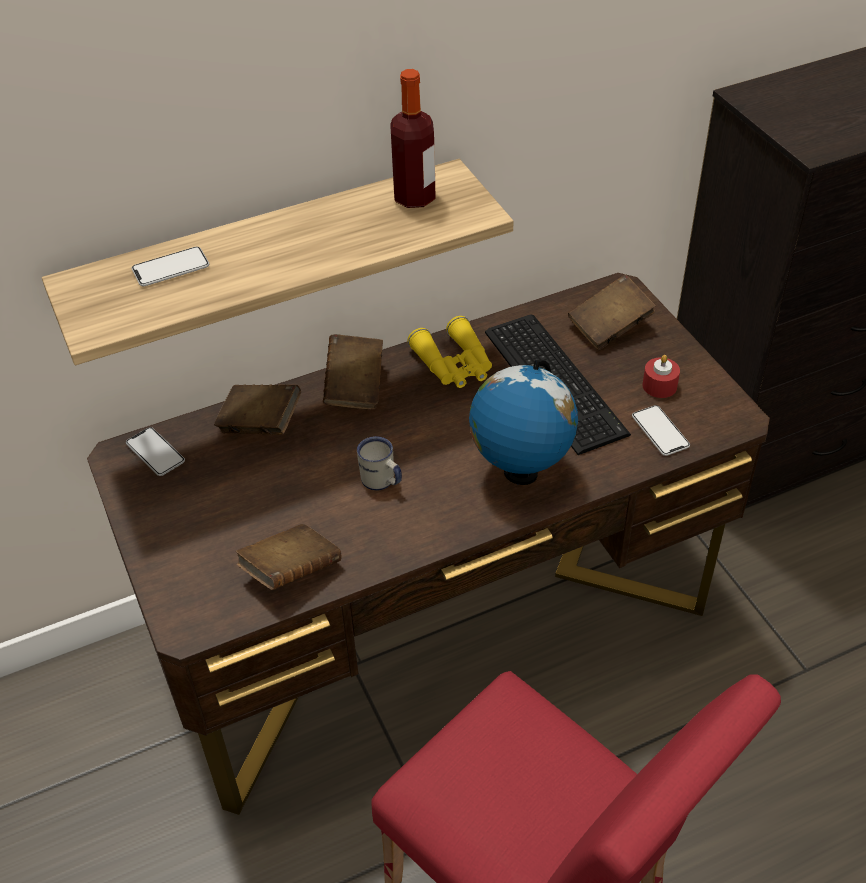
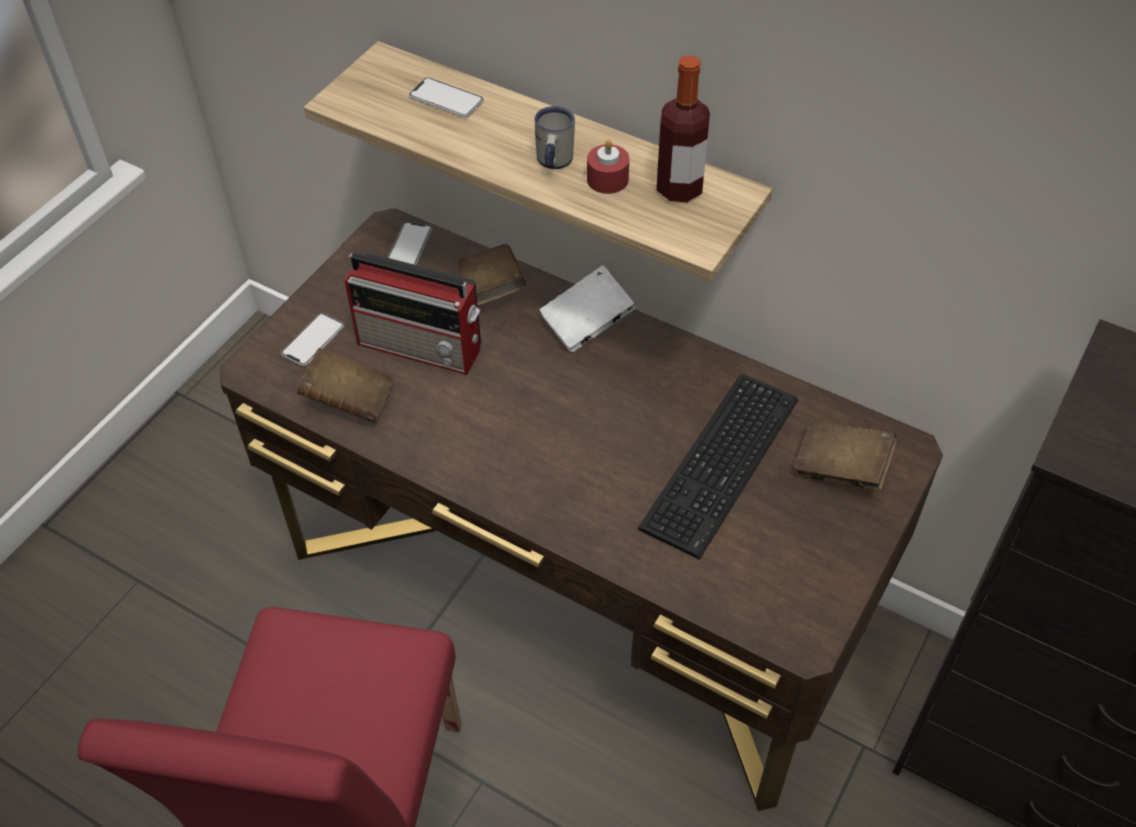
camera: 55 degrees right, 5 degrees up
brown book [323,334,383,409] -> white book [540,266,635,352]
white mug [357,436,402,490] -> white mug moved to [534,106,575,169]
yellow binoculars [407,316,492,388] -> none
globe [469,360,578,485] -> none
phone [632,405,690,456] -> phone moved to [281,313,344,366]
red candle [642,355,680,398] -> red candle moved to [587,140,629,194]
none -> radio [345,253,481,375]

